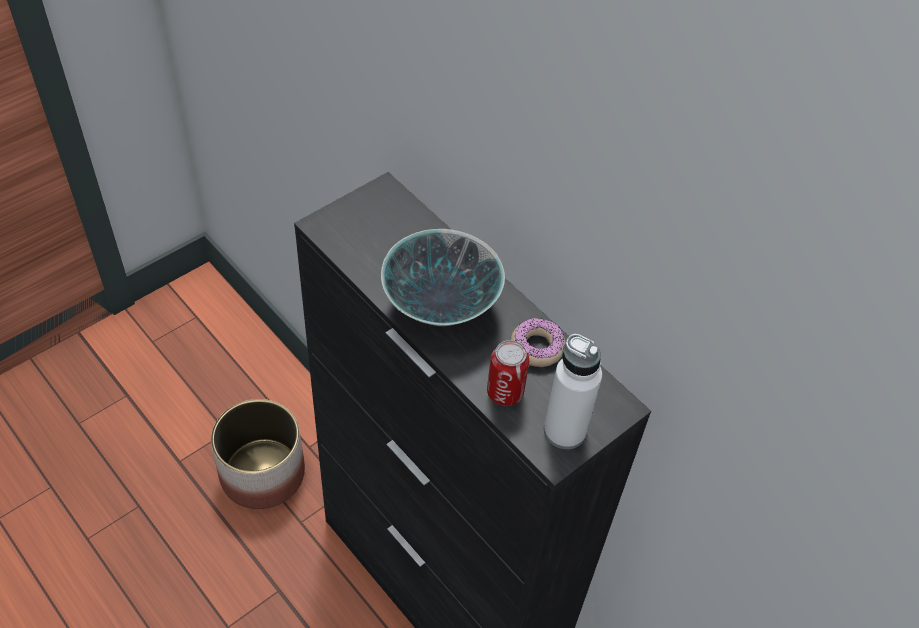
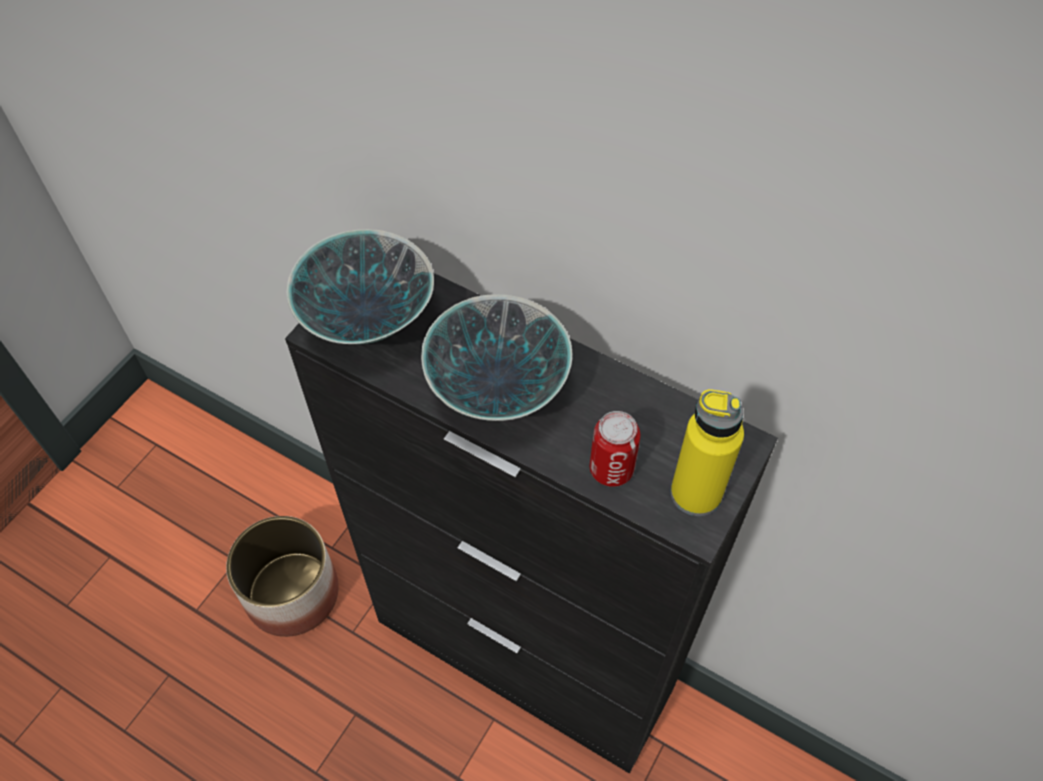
camera: 15 degrees left, 5 degrees up
donut [511,318,565,367] -> none
white bottle [544,334,602,449] -> yellow bottle [671,389,744,516]
none -> bowl [287,229,434,344]

